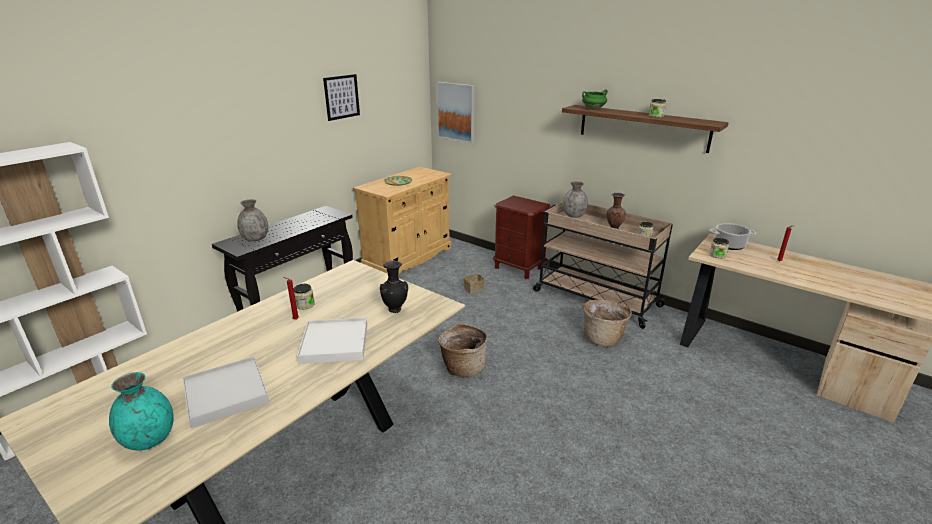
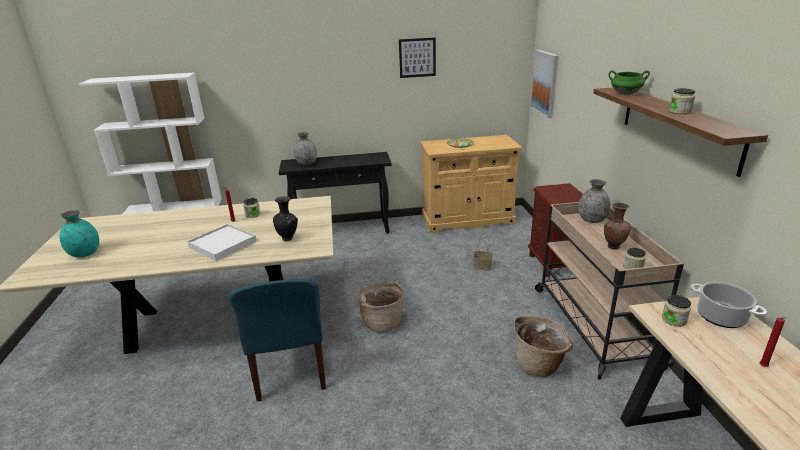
camera: 45 degrees right, 0 degrees up
white tray [183,356,269,428] -> none
none -> blue chair [228,279,326,402]

